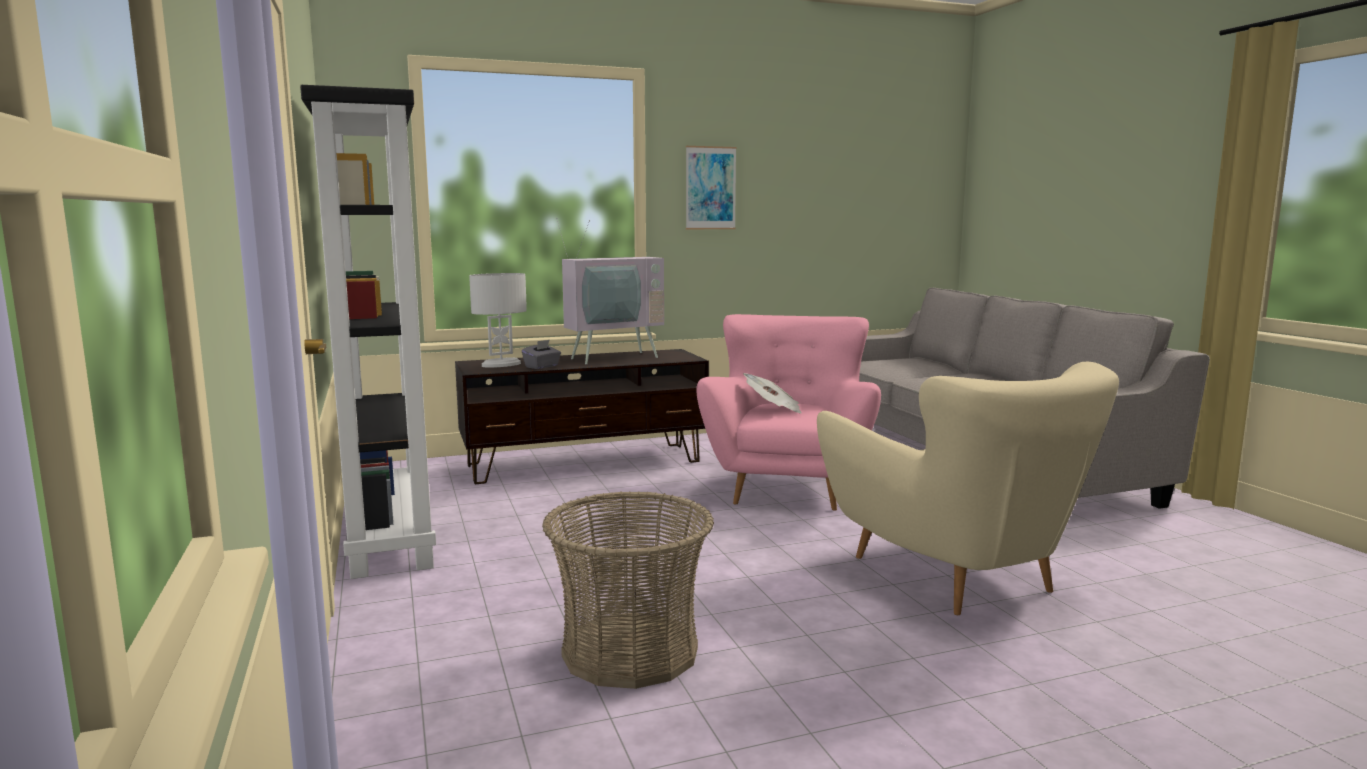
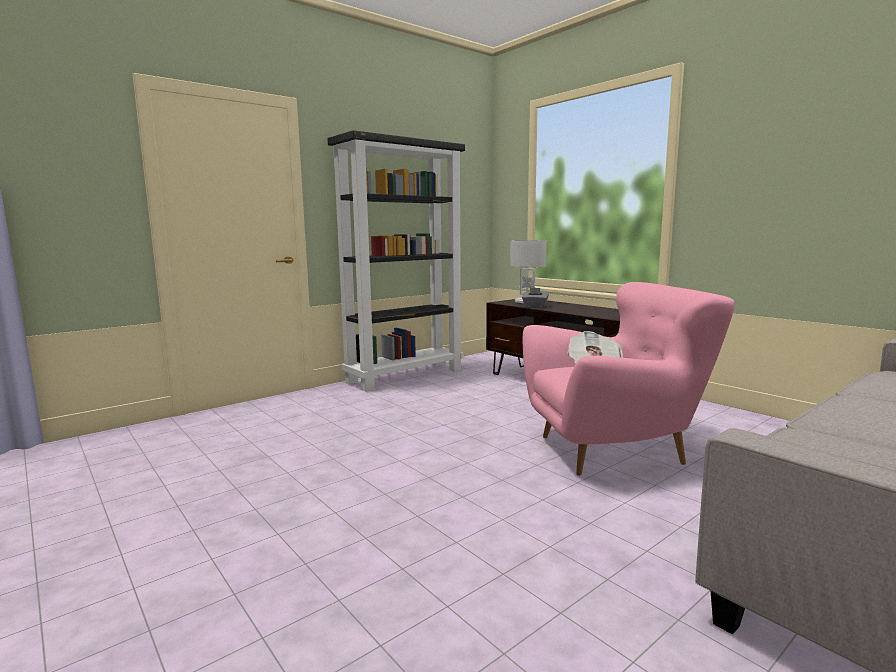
camera: 70 degrees right, 0 degrees up
basket [542,491,714,689] -> none
television [556,218,664,364] -> none
picture [686,146,736,229] -> none
beige armchair [817,362,1119,615] -> none

